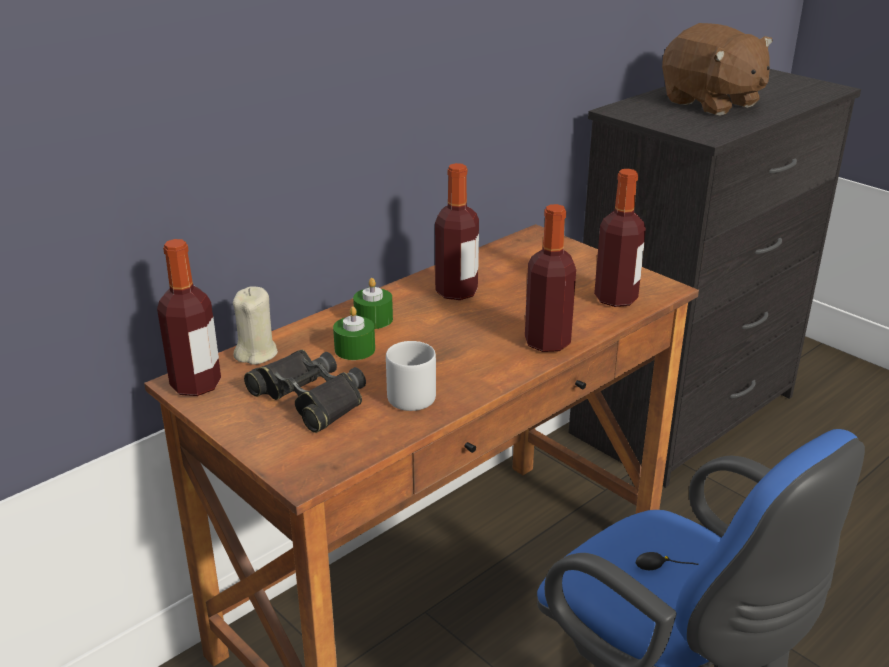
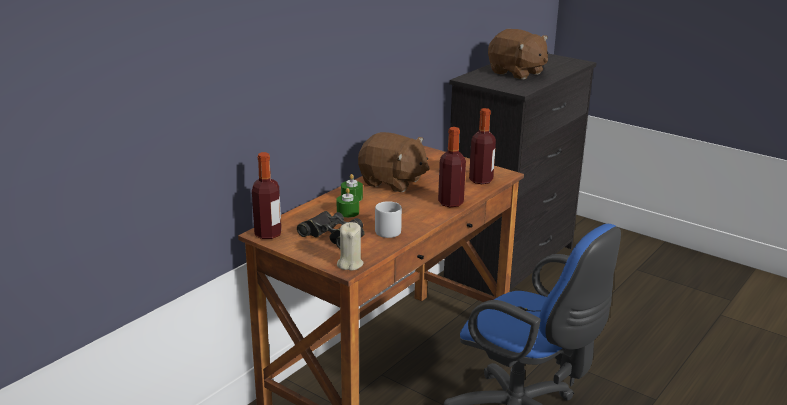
camera: 10 degrees left, 5 degrees down
beige candle [233,287,278,365] -> beige candle moved to [337,222,364,271]
bottle [435,163,479,300] -> brown plush toy [358,132,430,192]

